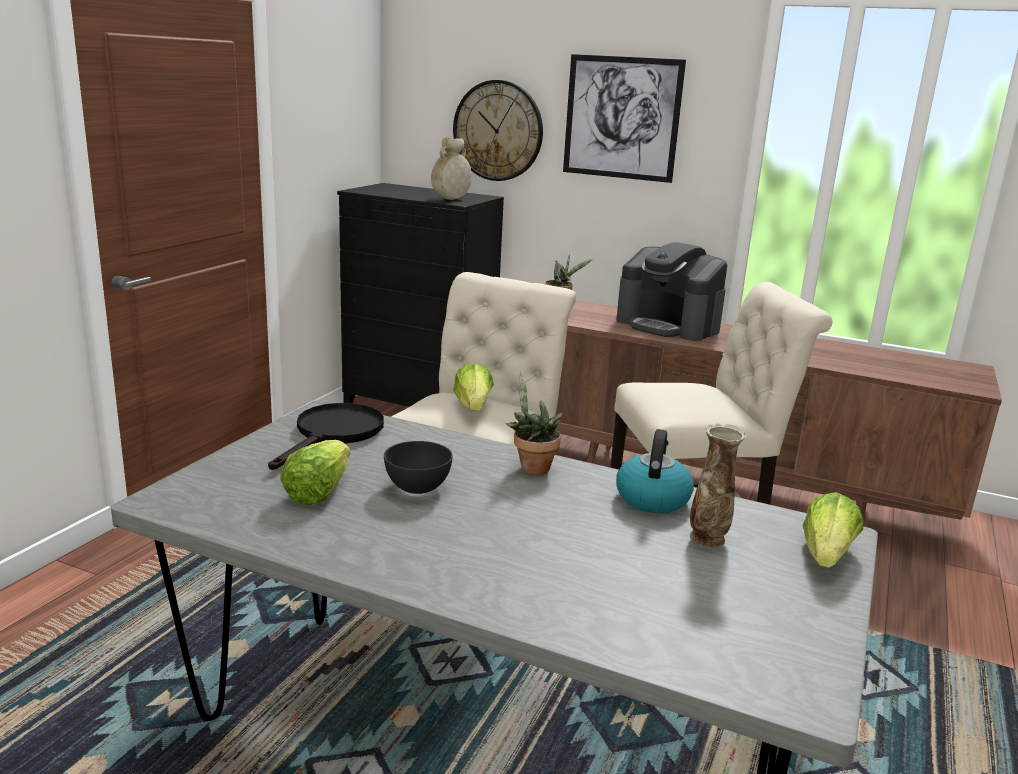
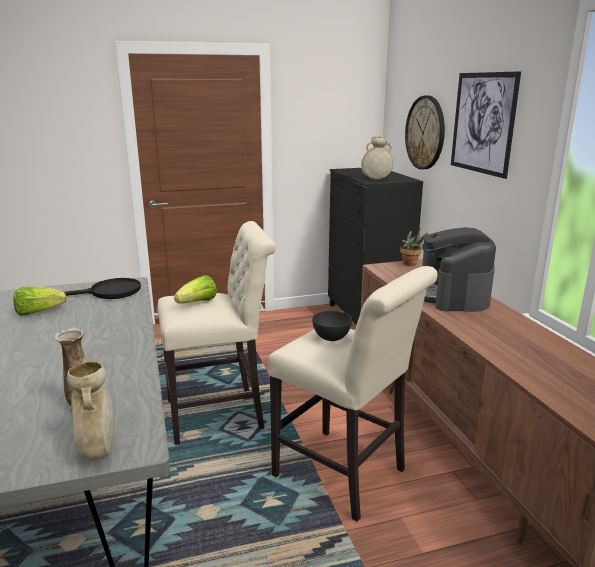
camera: 50 degrees right, 0 degrees up
grey bowl [384,441,453,494] -> grey bowl moved to [312,311,352,341]
potted plant [506,371,563,475] -> none
kettle [616,429,694,513] -> none
lettuce [803,492,863,568] -> beige vase [67,361,115,460]

